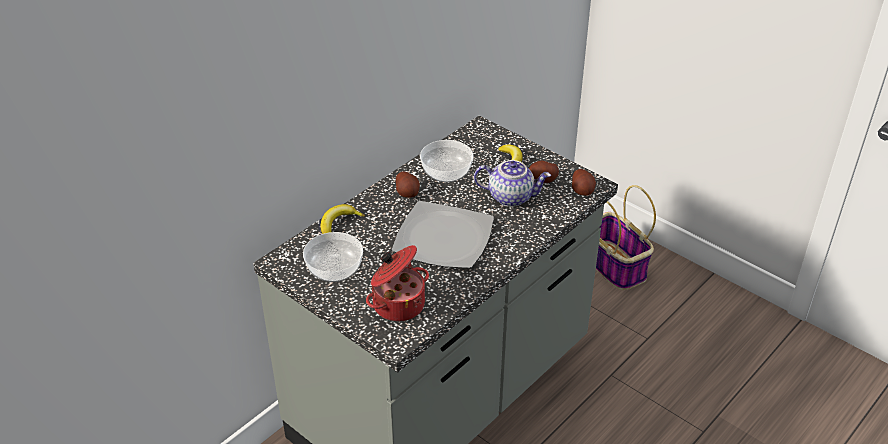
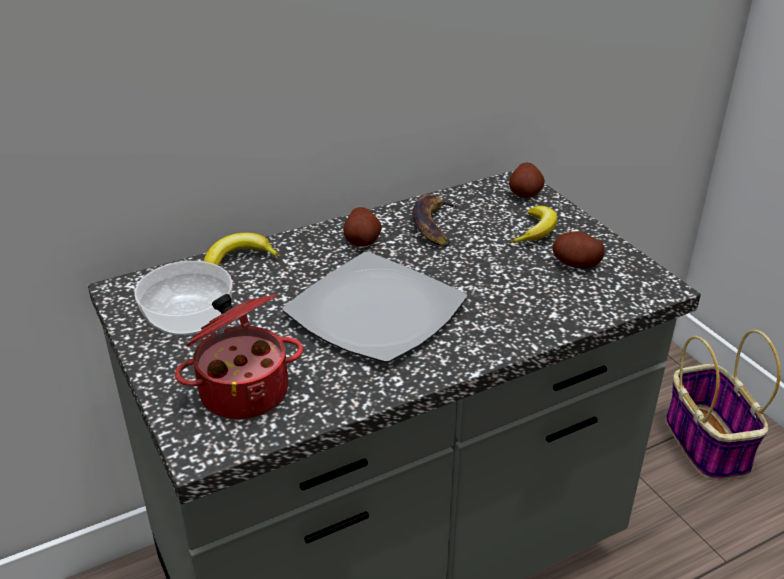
camera: 20 degrees right, 5 degrees down
bowl [420,140,474,182] -> banana [412,194,458,247]
teapot [474,160,551,207] -> none
potato [572,169,596,196] -> potato moved to [509,163,545,198]

